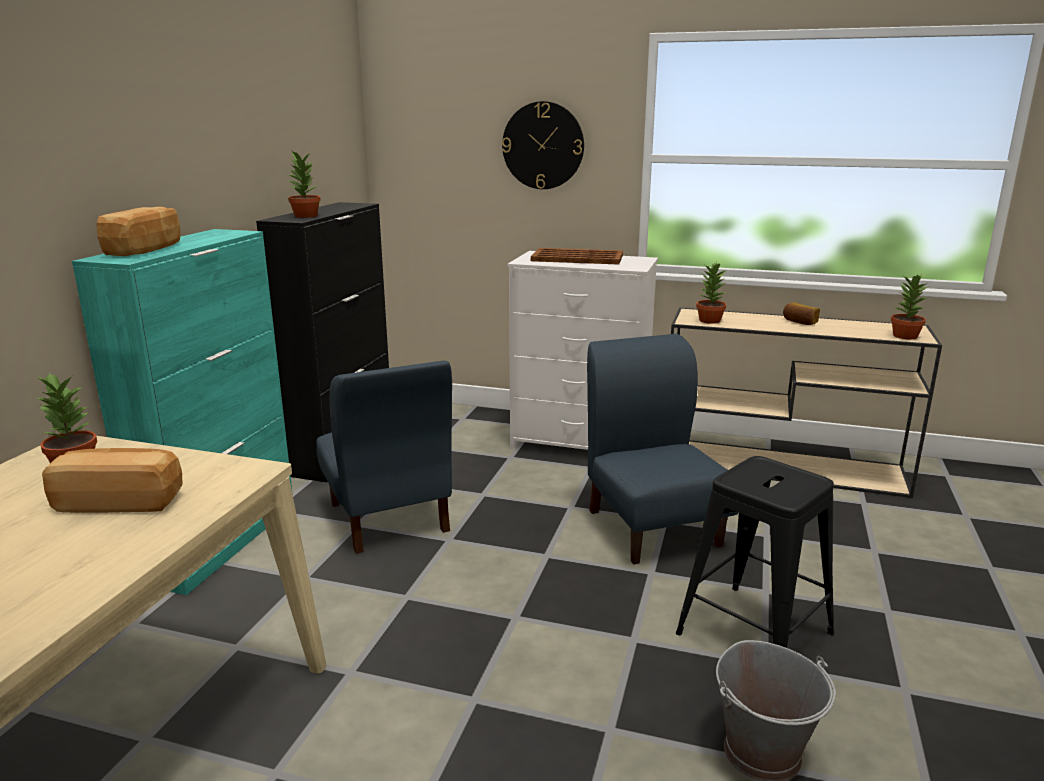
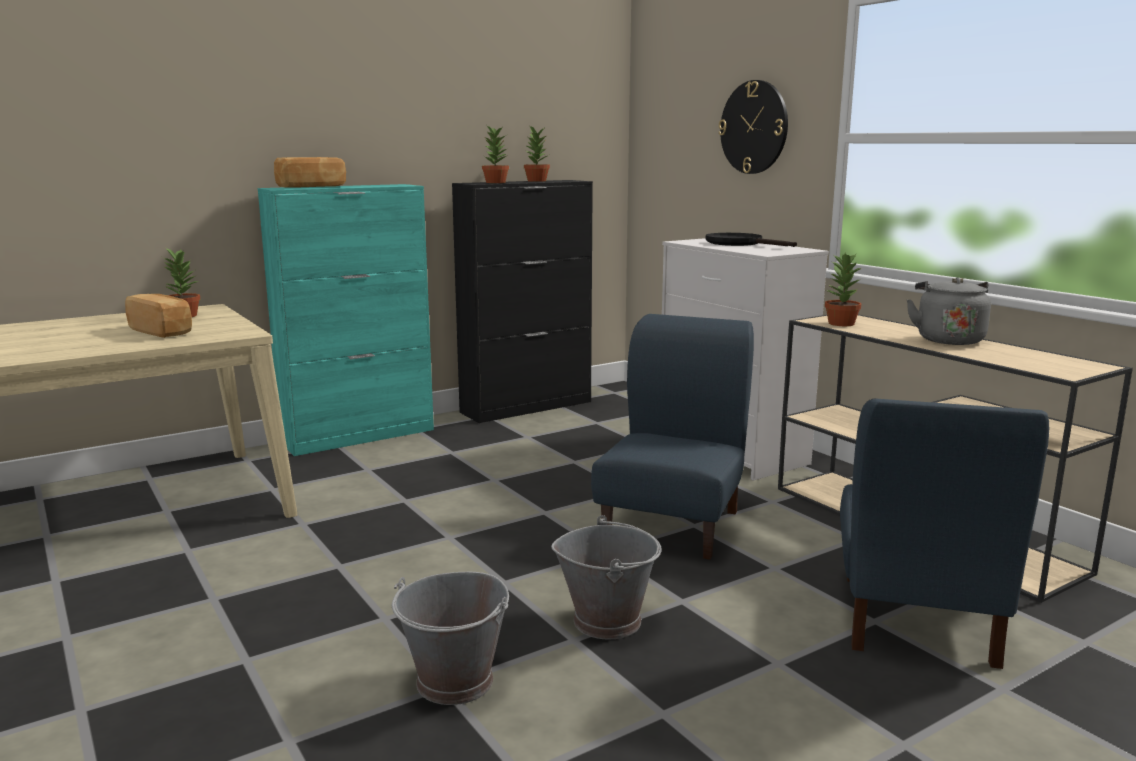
camera: 40 degrees right, 5 degrees down
blue chair [316,360,452,554] -> blue chair moved to [840,399,1049,669]
brown tray [531,248,623,265] -> black frying pan [706,233,797,247]
black stool [676,456,834,648] -> grey bucket [551,515,662,639]
bread [783,302,820,325] -> grey kettle [907,277,991,345]
potted plant [891,275,928,340] -> potted plant moved to [524,125,550,182]

